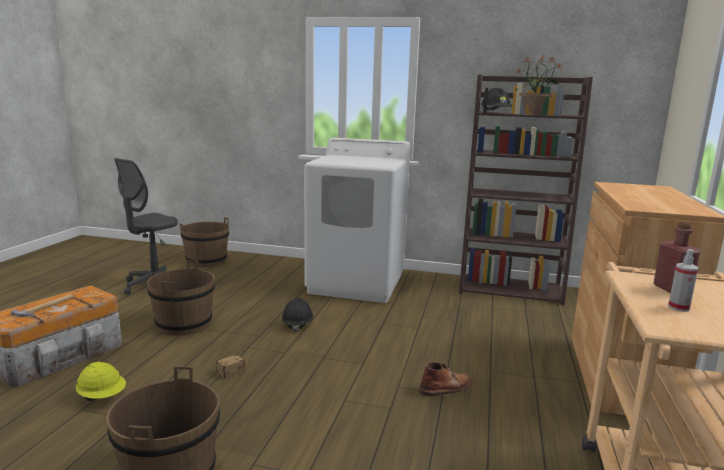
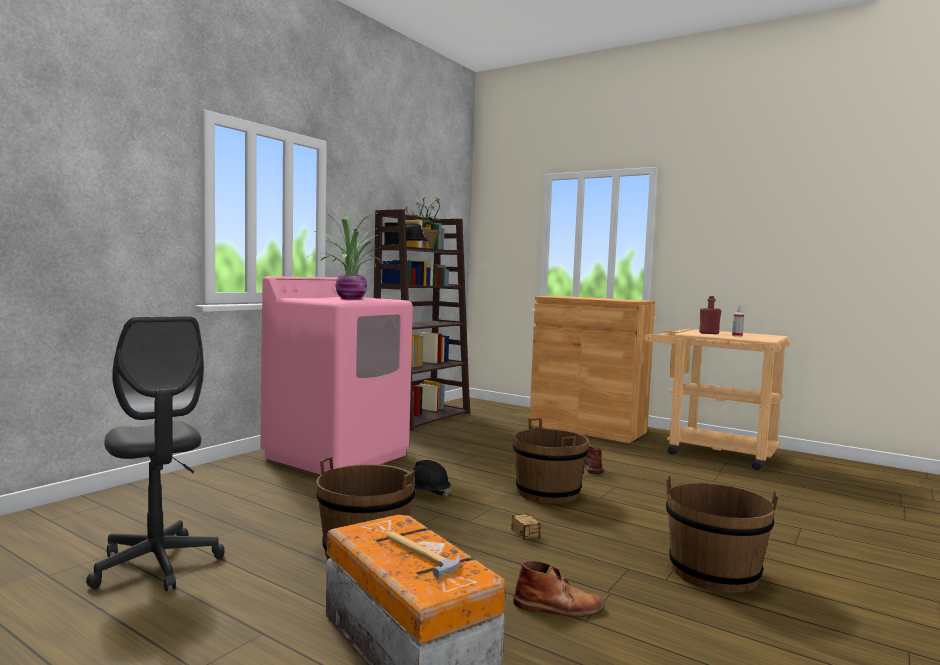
camera: 70 degrees left, 10 degrees down
yellow hard hat [76,362,126,401] -> brown boot [513,560,605,617]
brown bucket [179,217,229,267] -> brown bucket moved to [513,418,589,504]
white washing machine [304,138,410,303] -> pink washing machine [260,276,413,475]
none -> potted plant [308,214,387,300]

